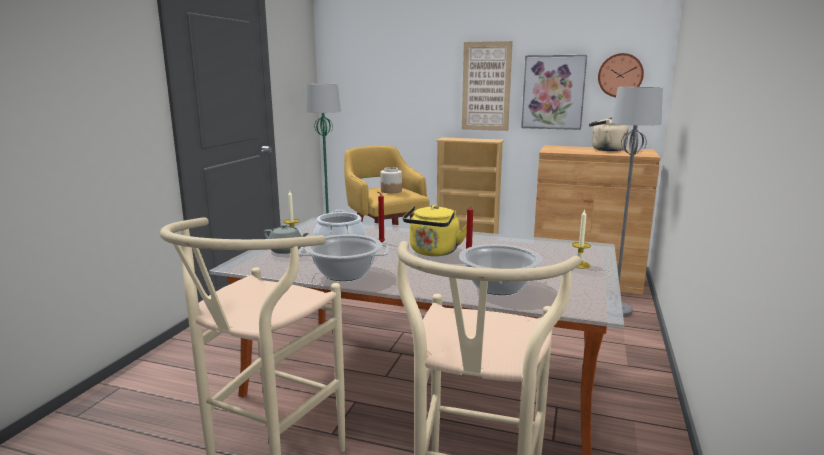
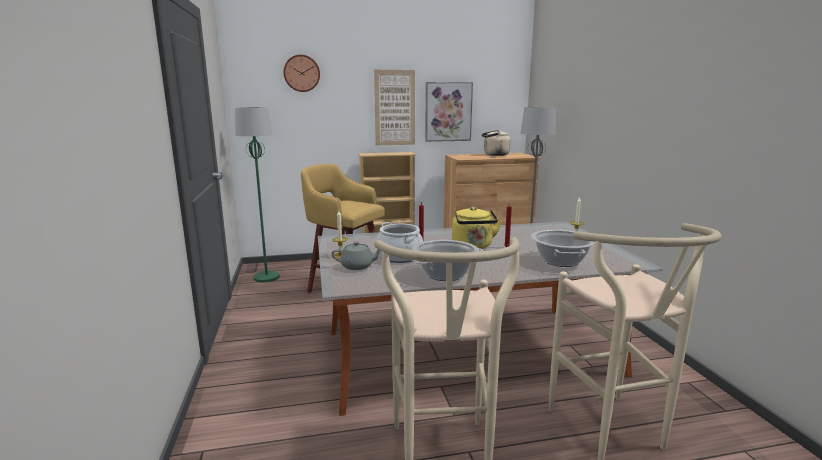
camera: 30 degrees left, 0 degrees up
jar [380,167,402,193] -> none
wall clock [598,53,644,97] -> wall clock moved to [284,55,320,92]

